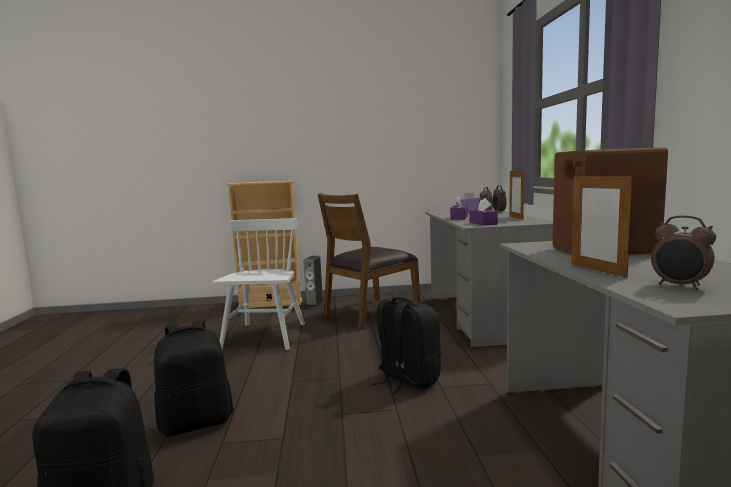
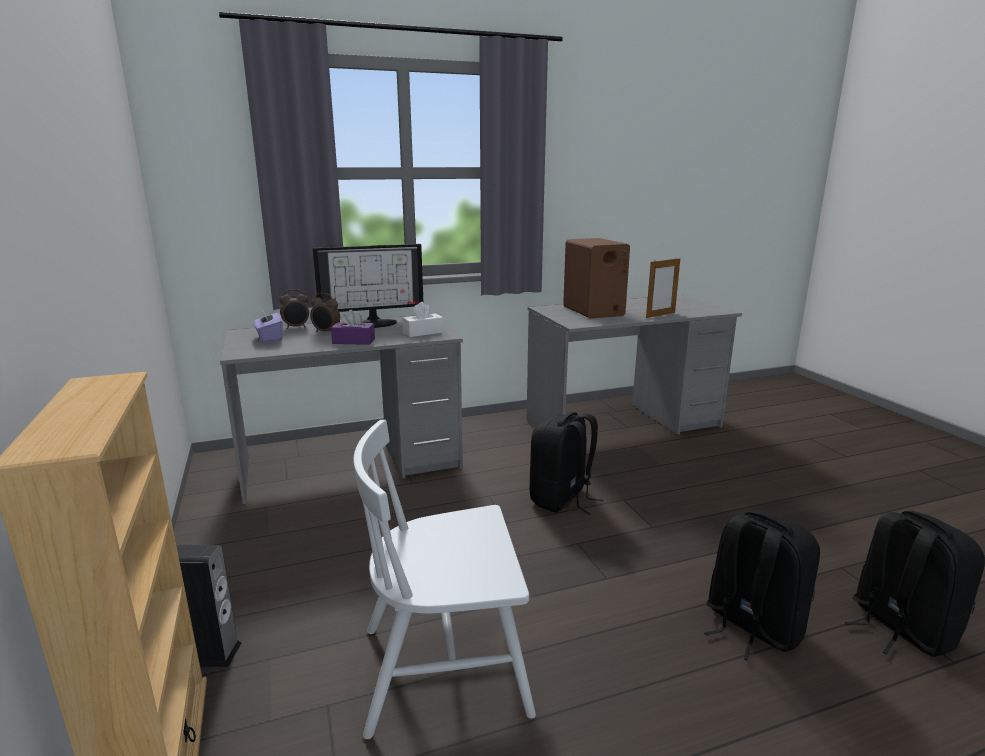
camera: 105 degrees left, 10 degrees up
brown chair [318,193,420,330] -> none
purple tissue box [469,198,498,226] -> white tissue box [402,302,444,337]
picture frame [509,169,524,220] -> monitor [313,244,423,328]
alarm clock [651,215,716,290] -> none

